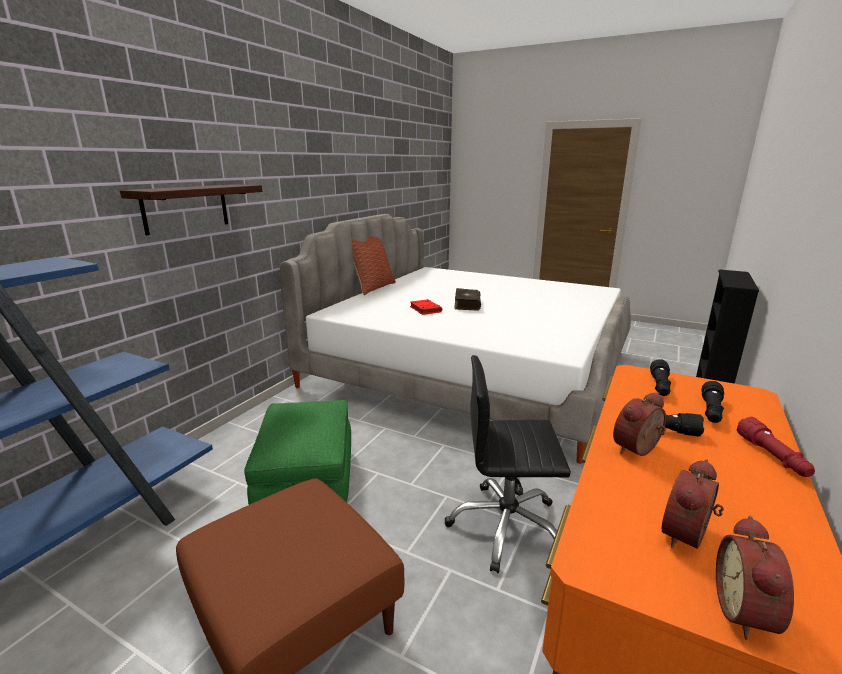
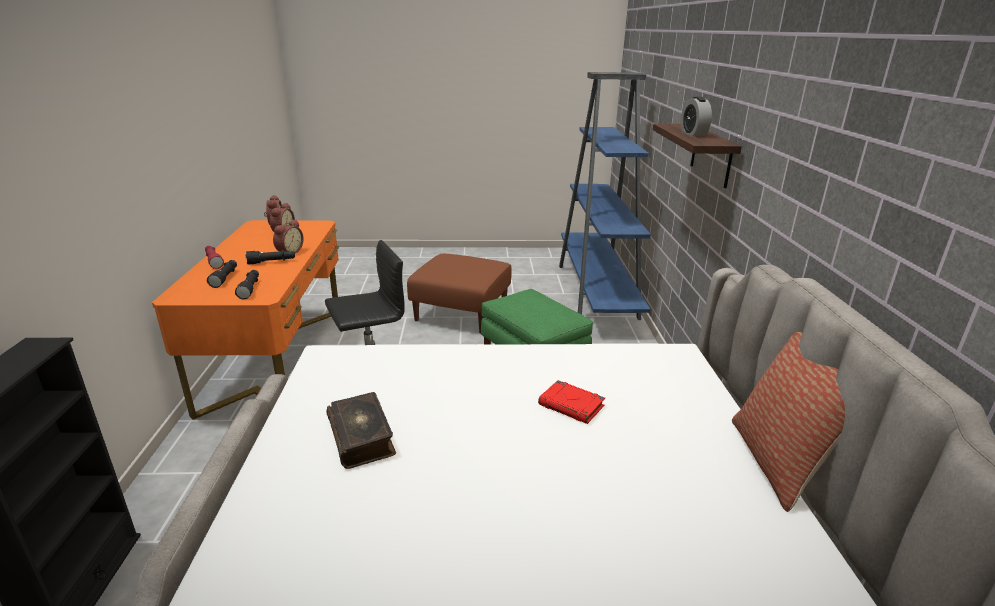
camera: 150 degrees right, 5 degrees up
book [454,288,481,311] -> book moved to [326,392,396,469]
none -> alarm clock [681,97,712,136]

